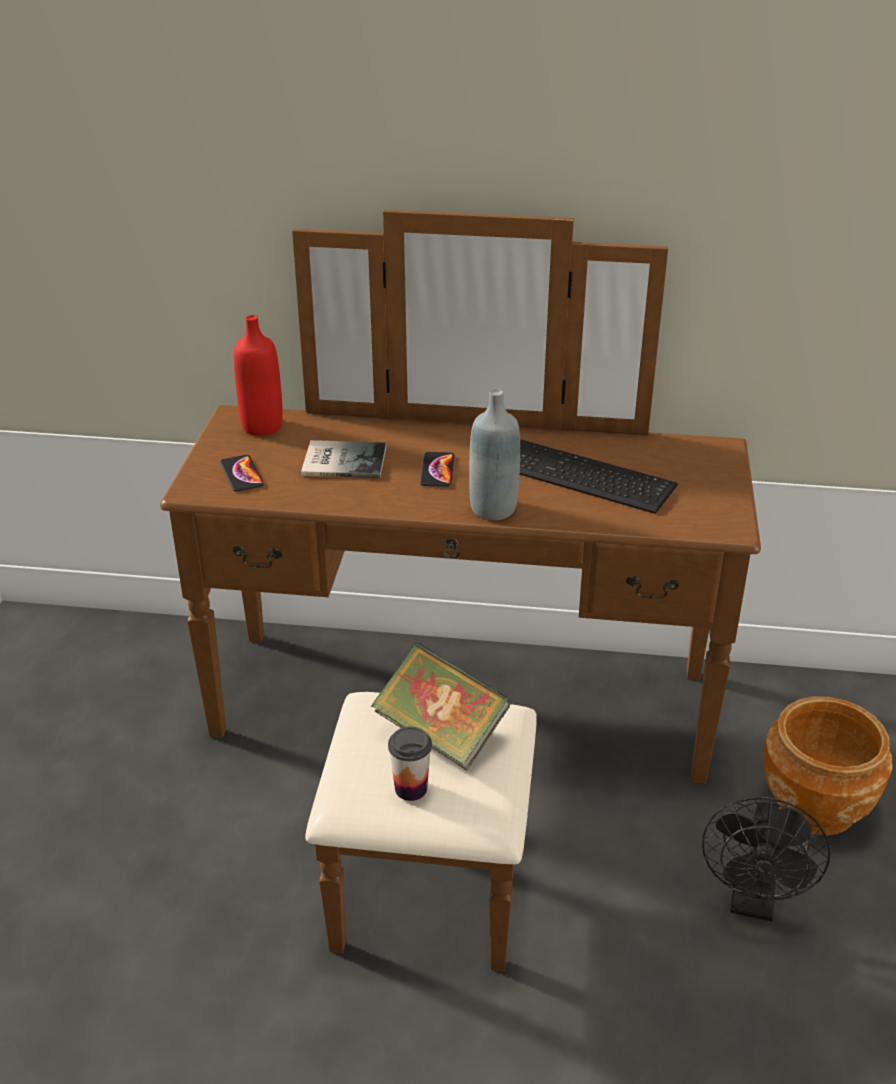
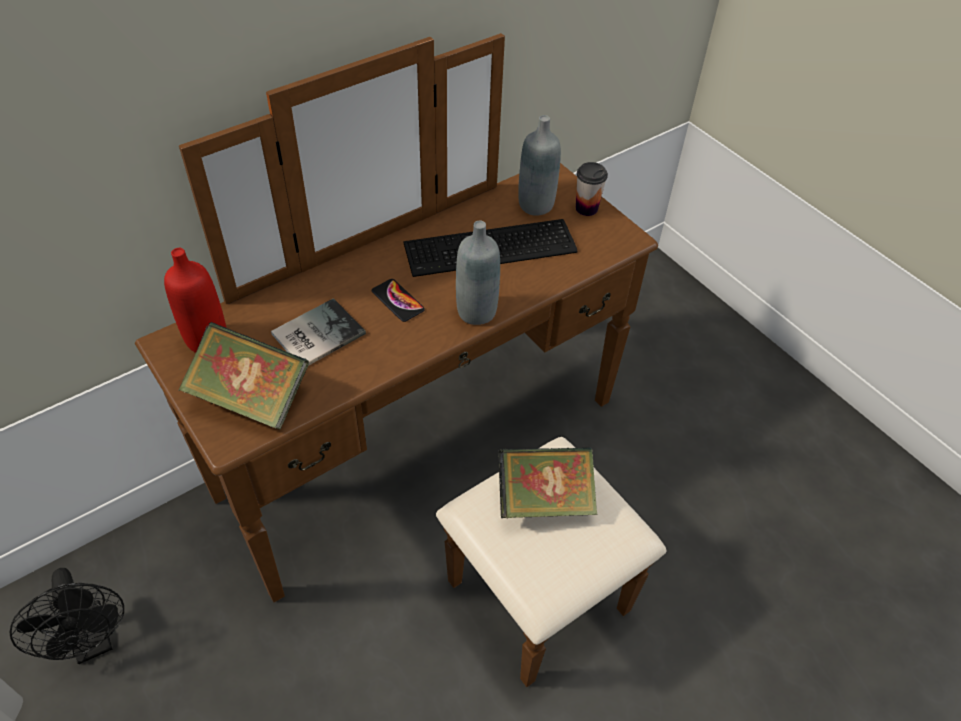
camera: 45 degrees left, 15 degrees up
phone [220,455,264,492] -> book [178,322,309,430]
cup [388,727,432,801] -> cup moved to [576,162,608,216]
black fan [702,796,830,921] -> black fan moved to [9,568,124,664]
brown planter [764,697,893,835] -> none
none -> grey bottle [518,115,561,216]

